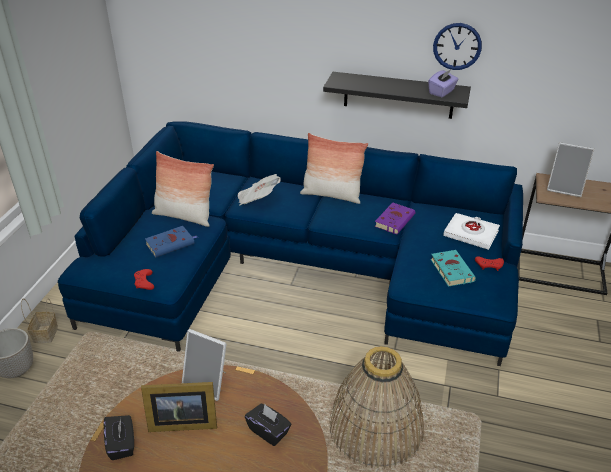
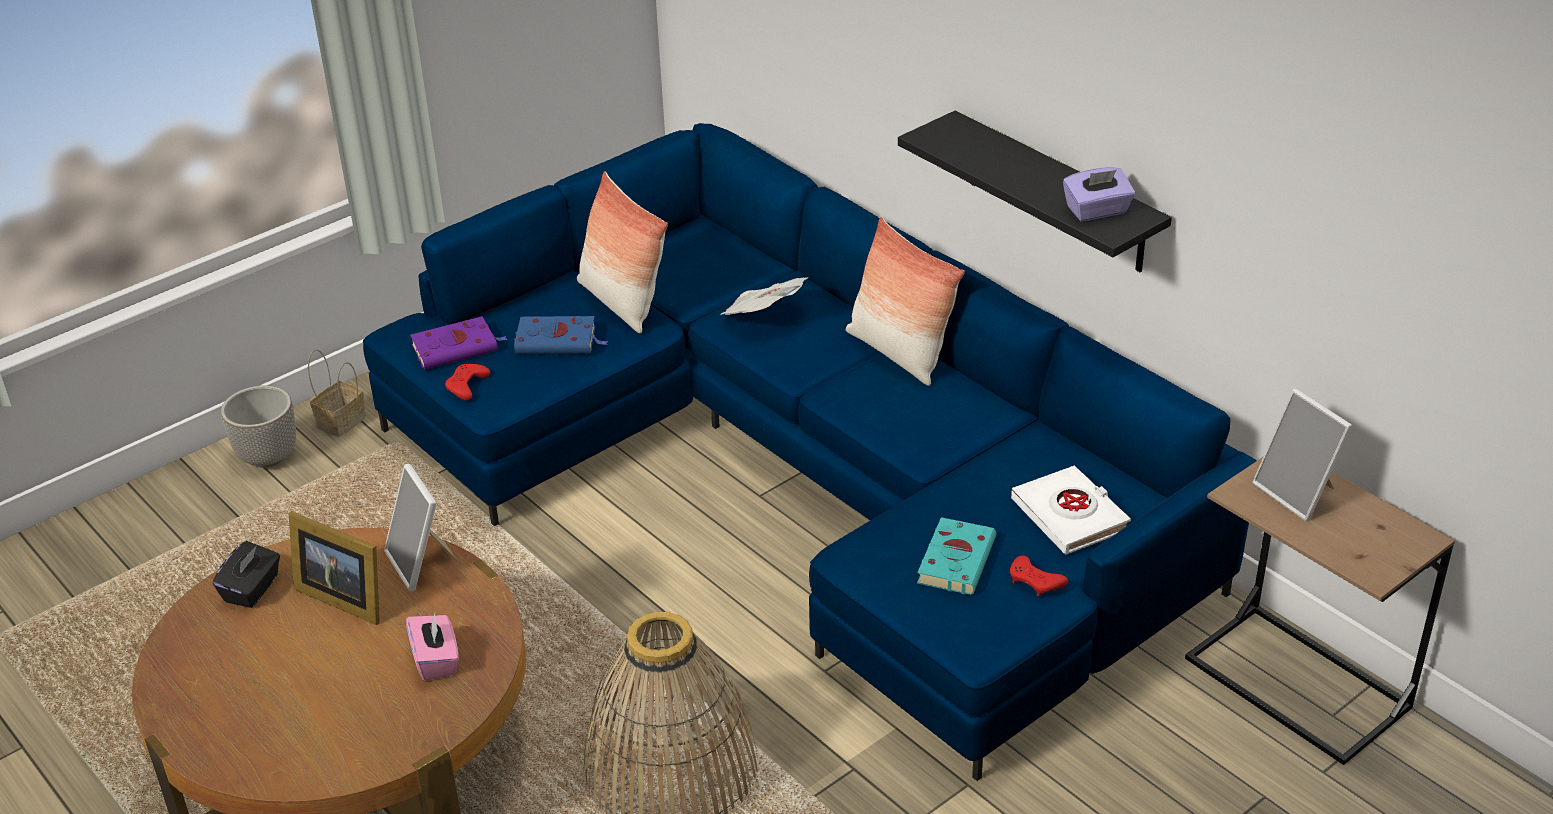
camera: 35 degrees right, 0 degrees up
black tissue box [245,404,291,446] -> pink tissue box [406,614,459,681]
purple book [375,202,415,234] -> purple book moved to [410,316,507,370]
wall clock [433,23,482,70] -> none

